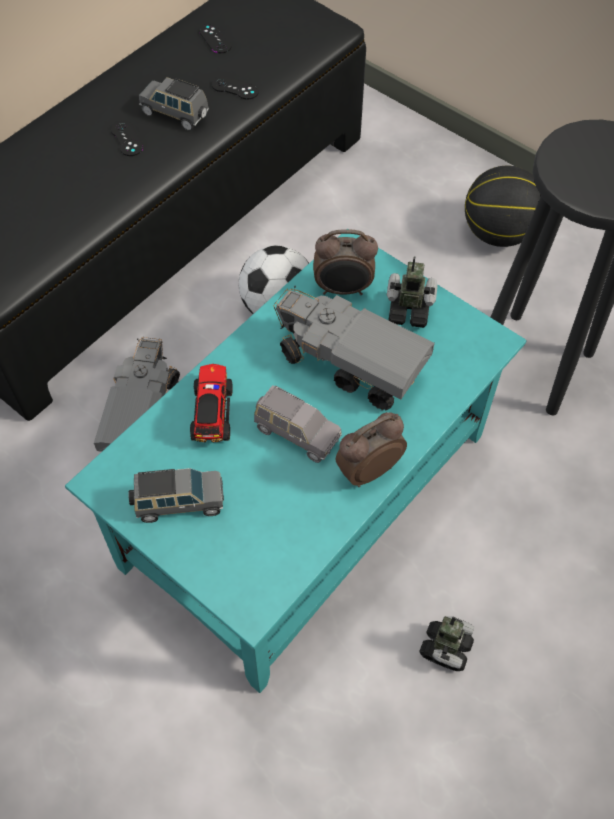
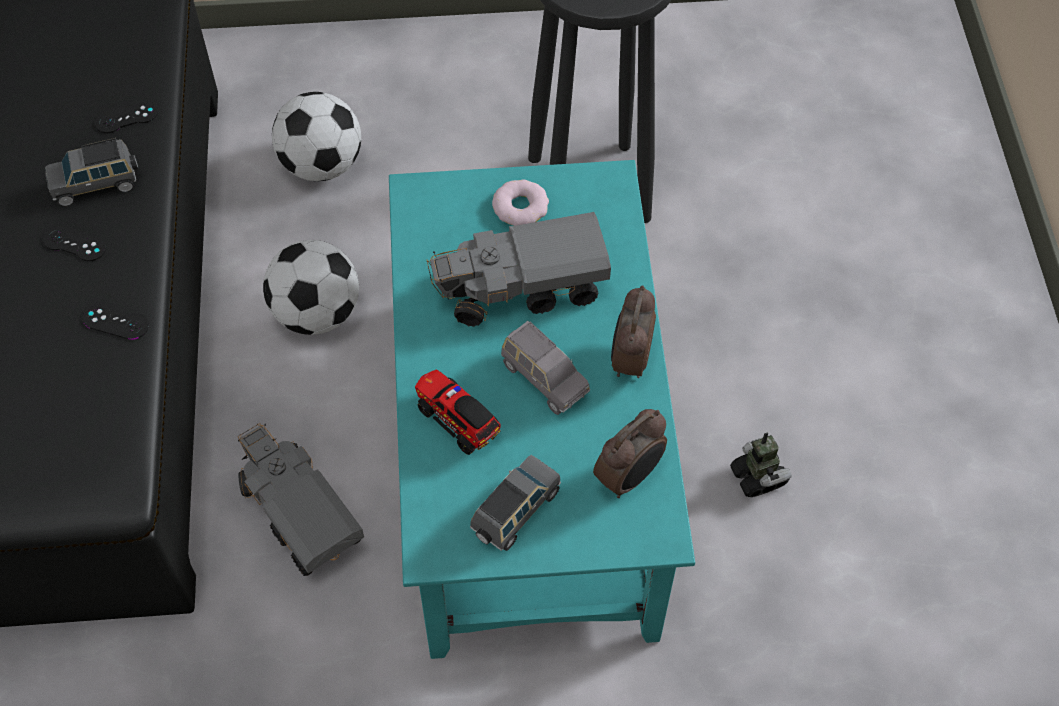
camera: 45 degrees left, 0 degrees up
black game controller [199,23,232,53] -> black game controller moved to [82,303,149,340]
grey toy car [254,385,342,463] -> grey toy car turned 60 degrees clockwise [501,321,590,415]
alarm clock [313,229,378,295] -> alarm clock moved to [593,409,667,498]
toy robot [387,256,438,328] -> donut [492,180,549,226]
basketball [465,166,541,247] -> none
none -> football [272,92,361,181]

